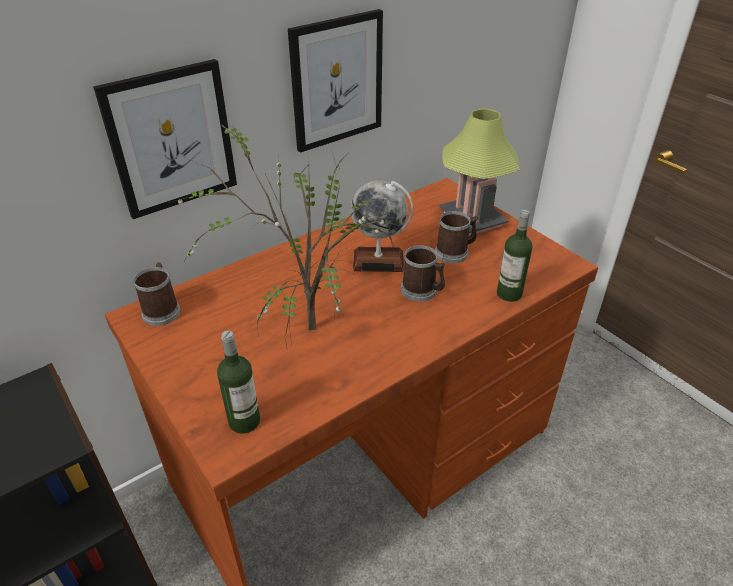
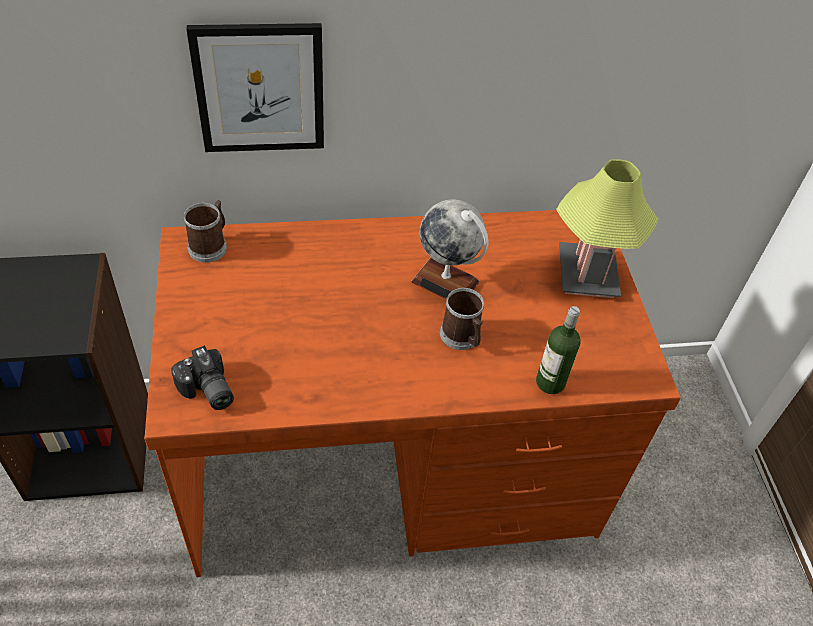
camera: 25 degrees right, 10 degrees up
potted plant [172,125,402,346] -> none
bottle [217,331,260,434] -> camera [171,346,234,410]
picture [288,9,383,153] -> none
mug [435,211,477,263] -> none

